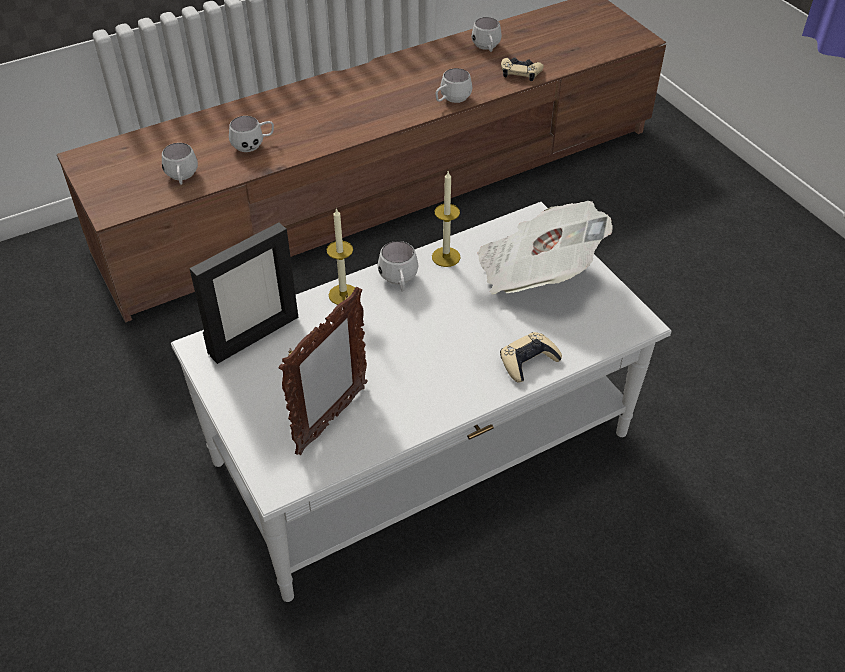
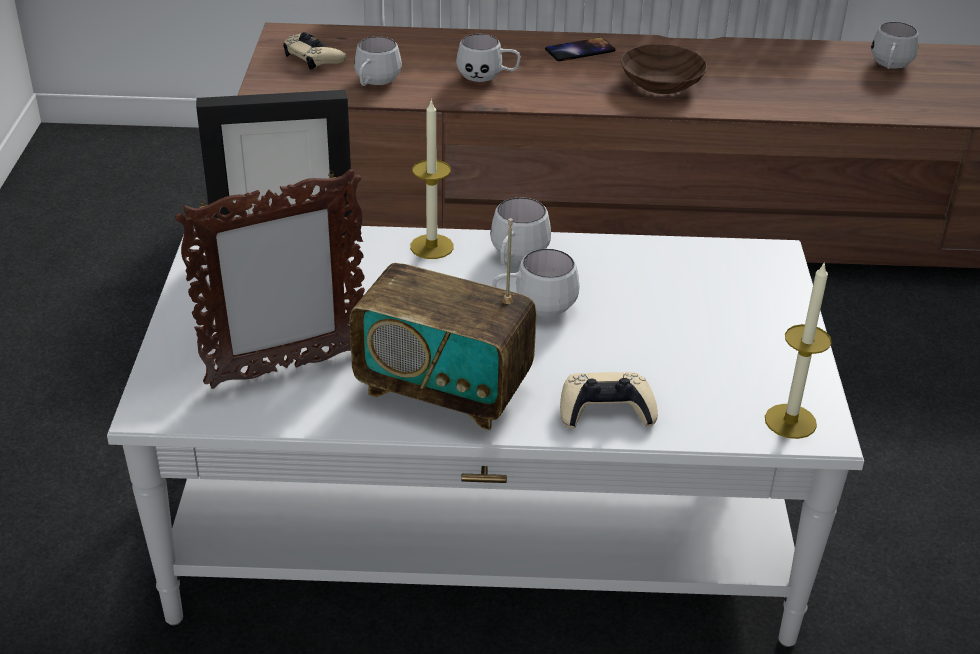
camera: 30 degrees right, 10 degrees down
candle [432,171,460,267] -> candle moved to [765,261,832,439]
white mug [435,68,473,103] -> white mug moved to [492,249,580,316]
newspaper [478,201,613,294] -> none
beige game controller [501,57,544,81] -> beige game controller moved to [283,32,346,70]
none -> radio [349,218,537,430]
none -> phone [545,37,615,61]
none -> brown bowl [621,44,707,94]

